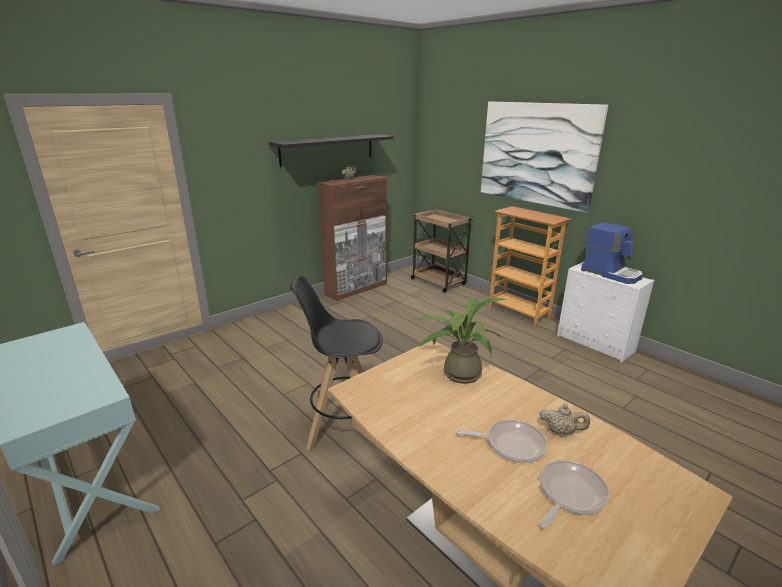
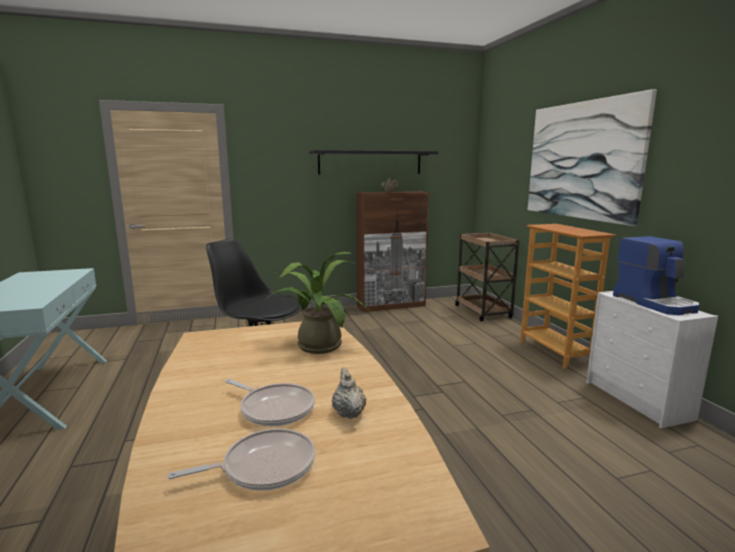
camera: 25 degrees right, 10 degrees down
beige teapot [539,404,590,435] -> beige teapot turned 150 degrees counterclockwise [332,367,367,419]

